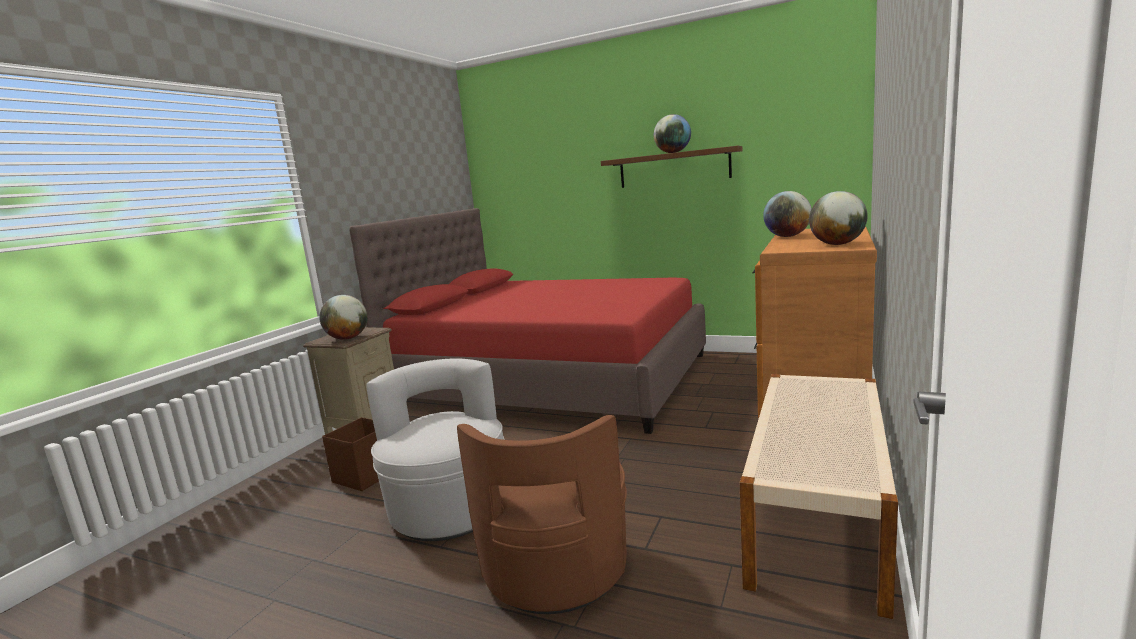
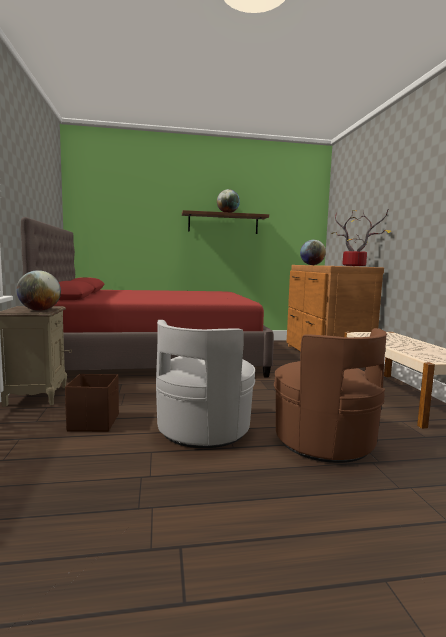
camera: 35 degrees left, 5 degrees down
white armchair [366,359,505,541] -> white armchair turned 105 degrees counterclockwise [156,320,255,448]
globe [809,191,868,245] -> potted plant [332,210,391,266]

